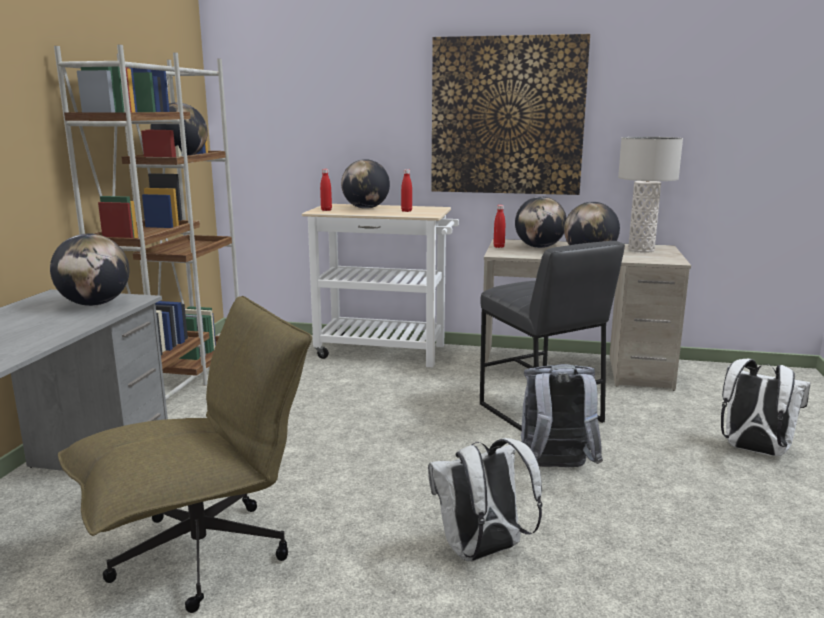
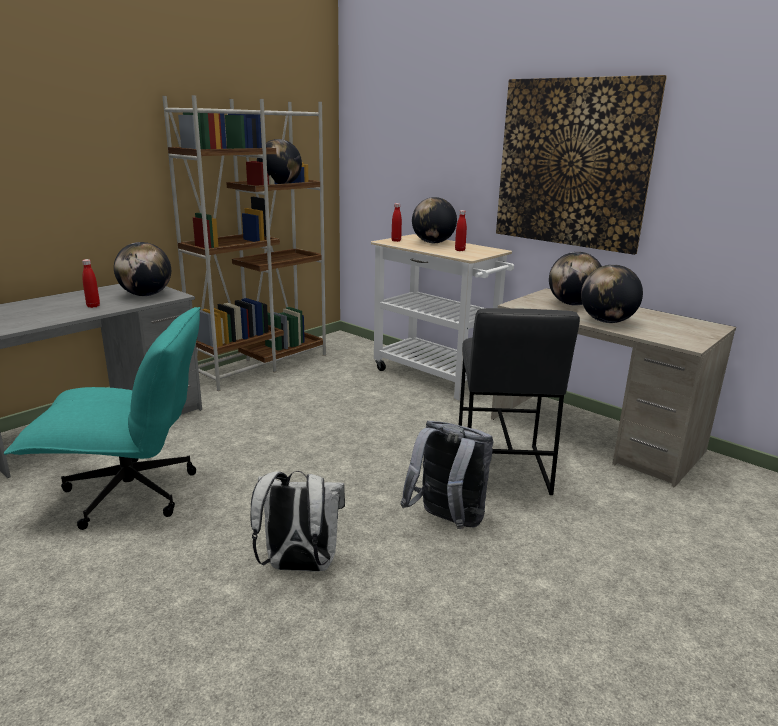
camera: 30 degrees right, 5 degrees up
beige office chair [58,296,312,613] -> turquoise office chair [4,307,200,530]
red bottle [494,205,505,248] -> red bottle moved to [82,259,100,308]
white table lamp [618,137,683,253] -> none
white backpack [721,359,810,456] -> none

